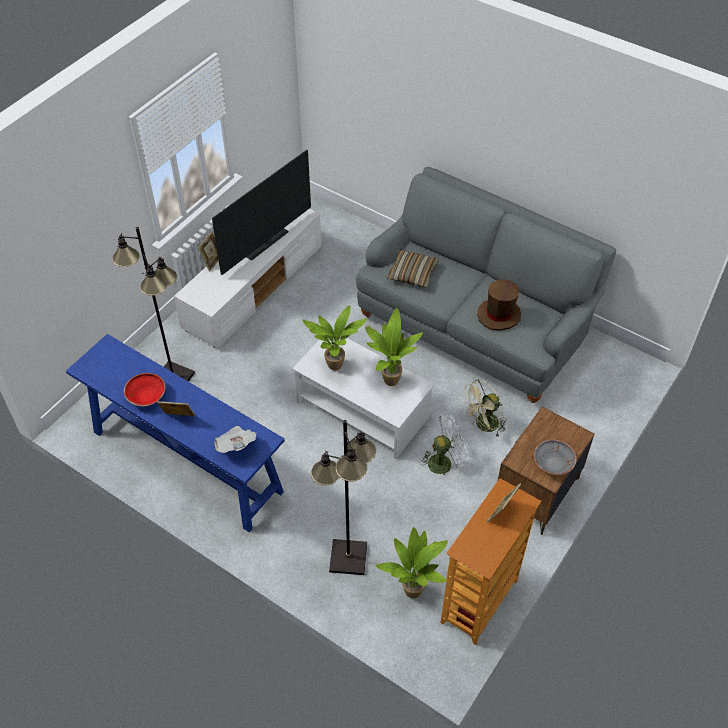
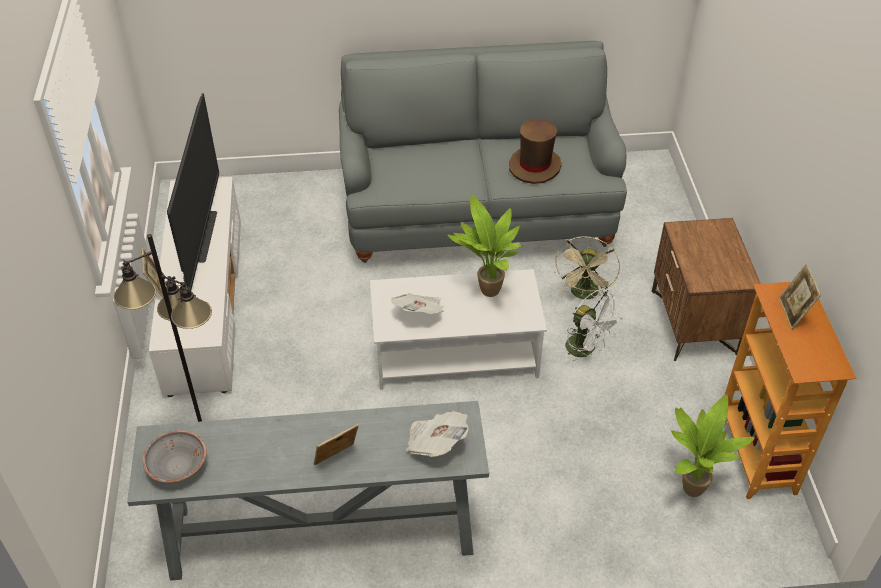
camera: 40 degrees left, 5 degrees down
blue console table [66,334,285,532] -> grey console table [127,401,489,581]
red bowl [124,373,165,406] -> none
potted plant [303,305,367,371] -> newspaper [391,293,444,314]
black floor lamp [311,420,376,575] -> none
pillow [387,250,439,288] -> none
white fan [420,415,468,479] -> white fan turned 105 degrees clockwise [565,289,622,366]
grey bowl [534,439,577,475] -> grey bowl moved to [143,430,207,483]

